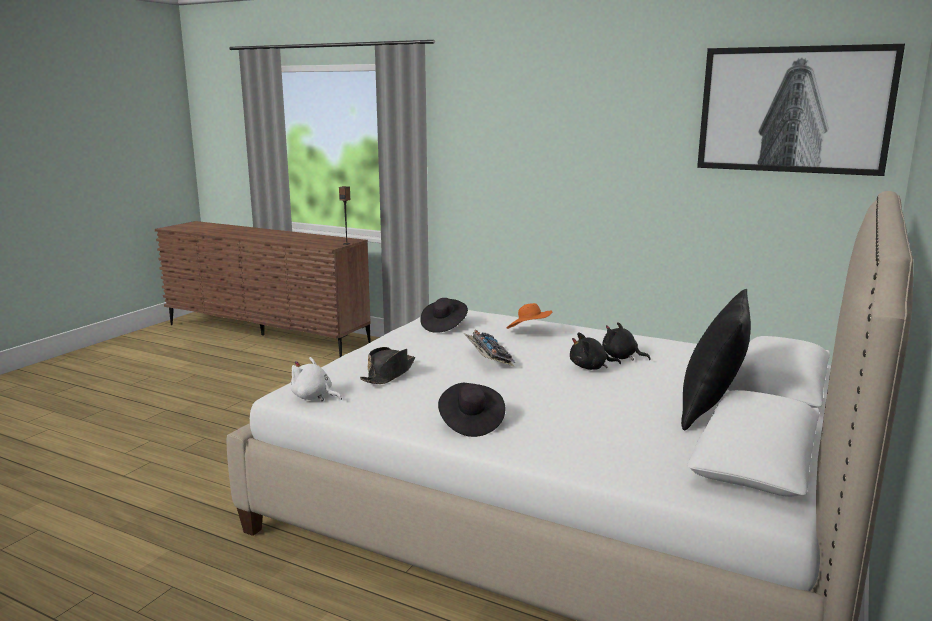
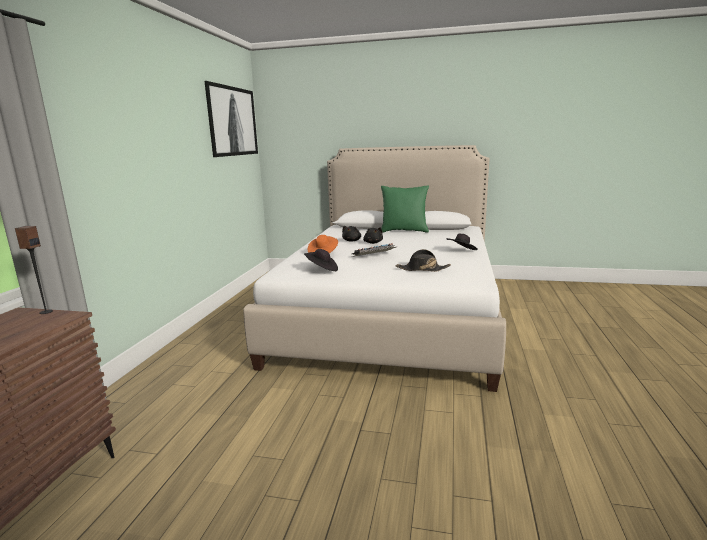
camera: 105 degrees left, 0 degrees up
white plush toy [290,357,342,401] -> none
black pillow [681,289,751,430] -> green pillow [381,186,429,233]

